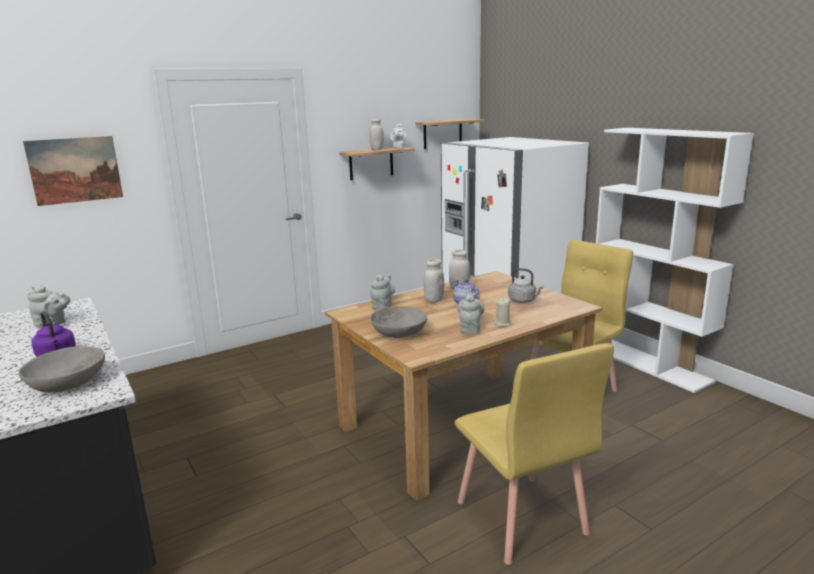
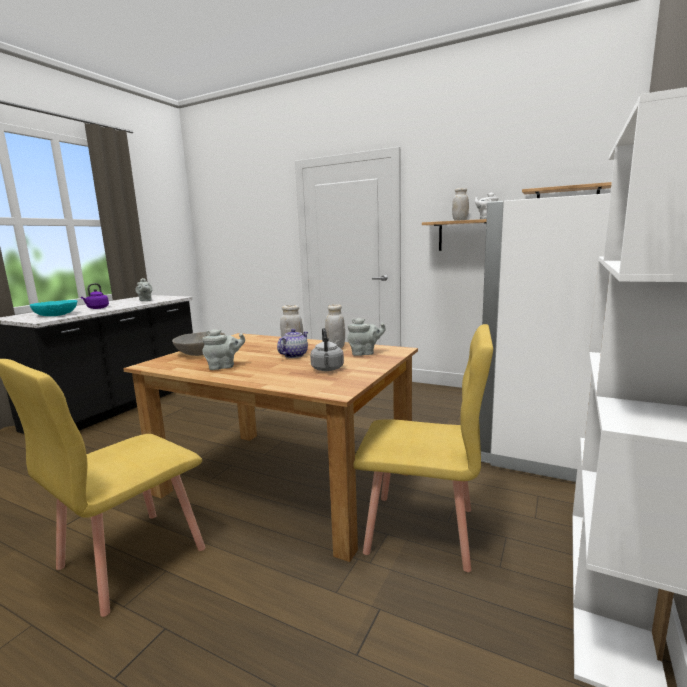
camera: 60 degrees right, 5 degrees down
grey bowl [19,346,105,392] -> turquoise bowl [30,300,77,316]
picture [23,136,123,206] -> none
grey teapot [370,274,395,309] -> grey teapot moved to [347,318,386,356]
beige candle [494,298,511,327] -> none

